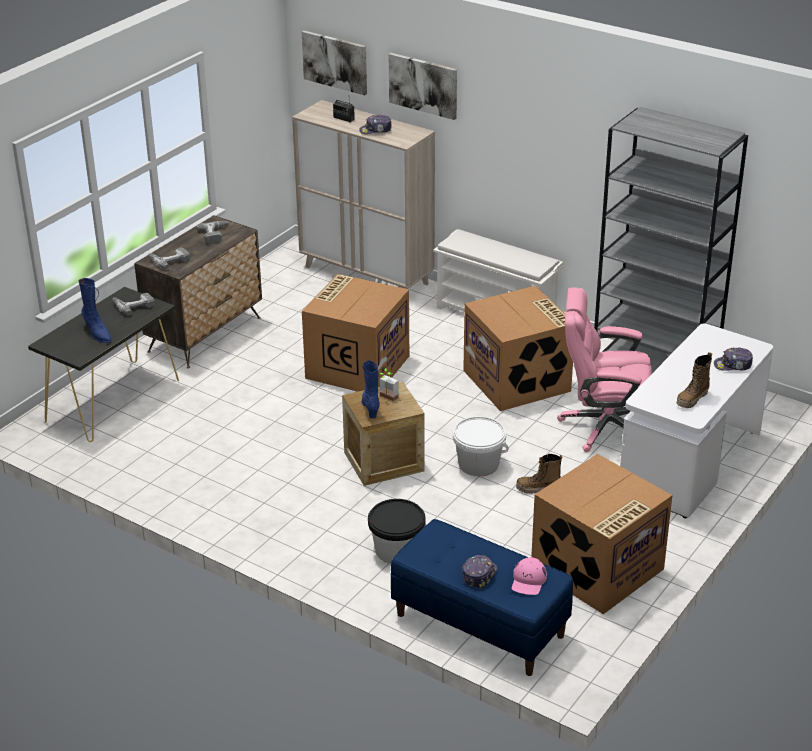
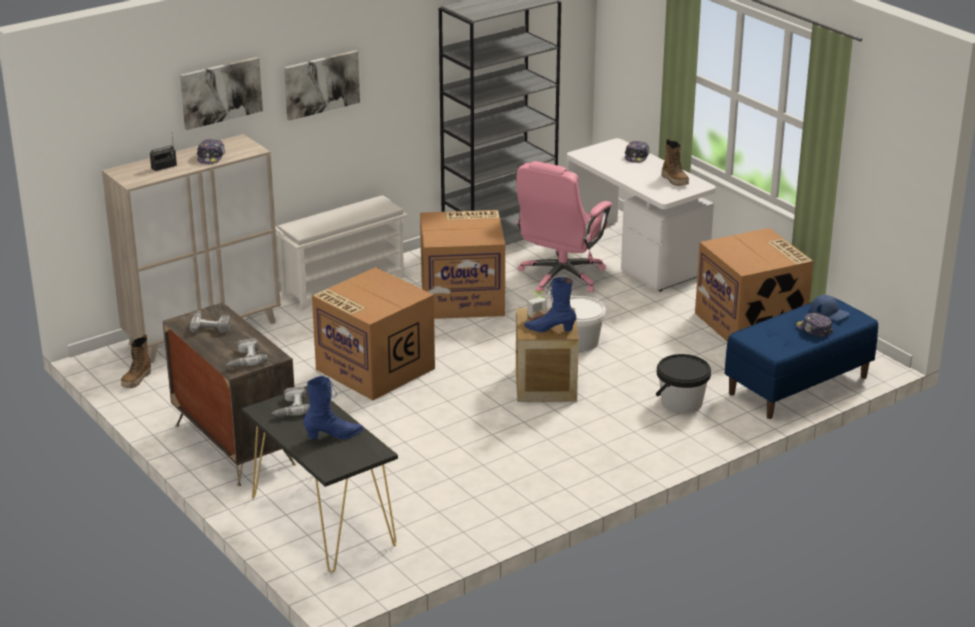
camera: 70 degrees left, 5 degrees down
picture [302,31,367,95] -> picture moved to [284,50,360,121]
pink cap [512,557,547,595] -> blue cap [810,295,850,321]
boot [516,454,562,494] -> boot moved to [121,334,151,388]

